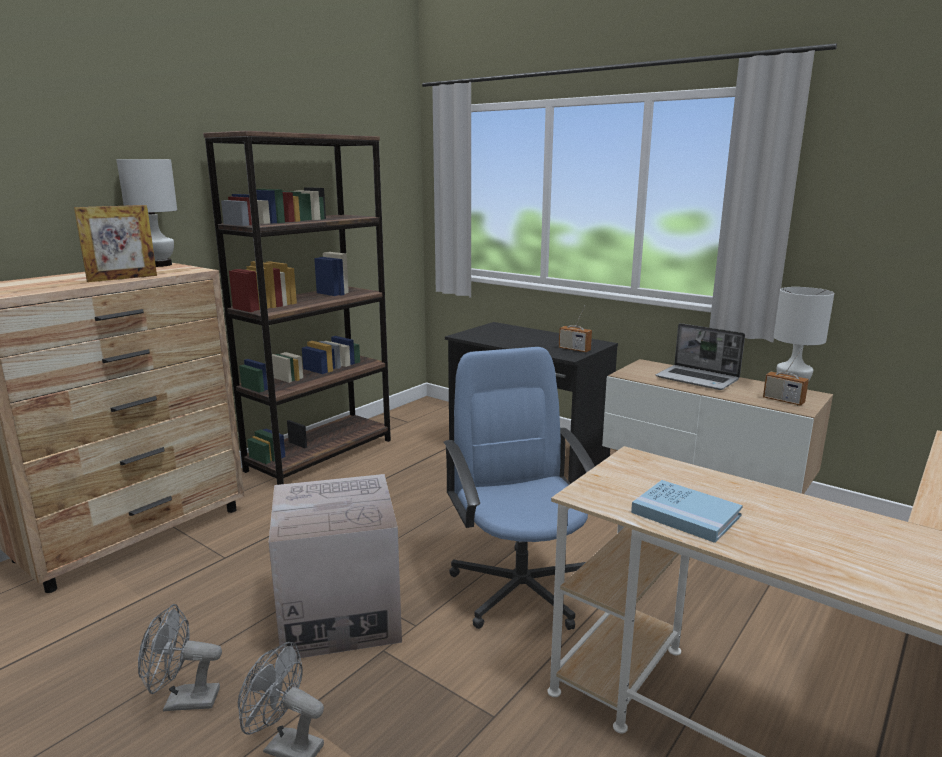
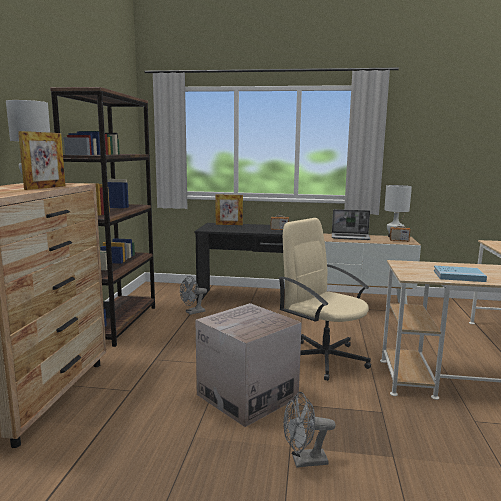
camera: 30 degrees left, 5 degrees down
grey fan [138,604,222,711] -> grey fan moved to [180,276,207,315]
blue office chair [444,347,595,630] -> beige office chair [279,218,371,381]
none -> picture frame [216,195,243,225]

